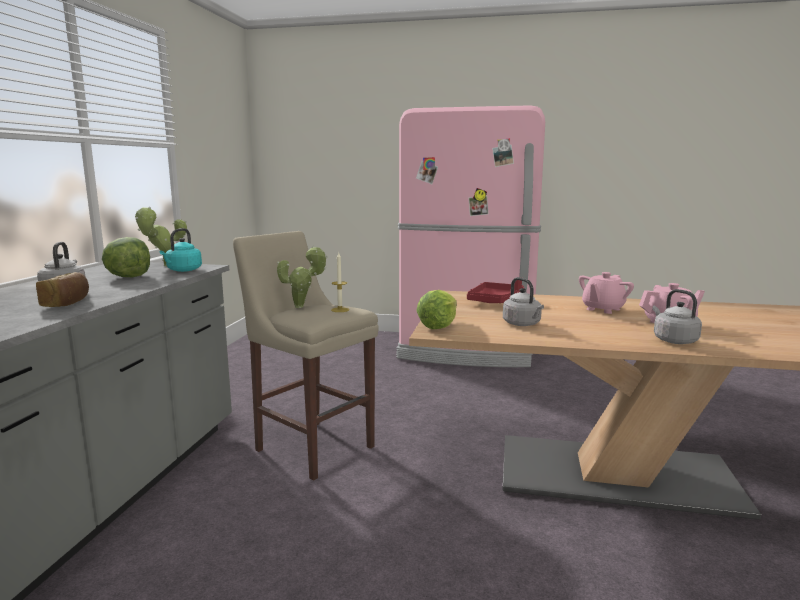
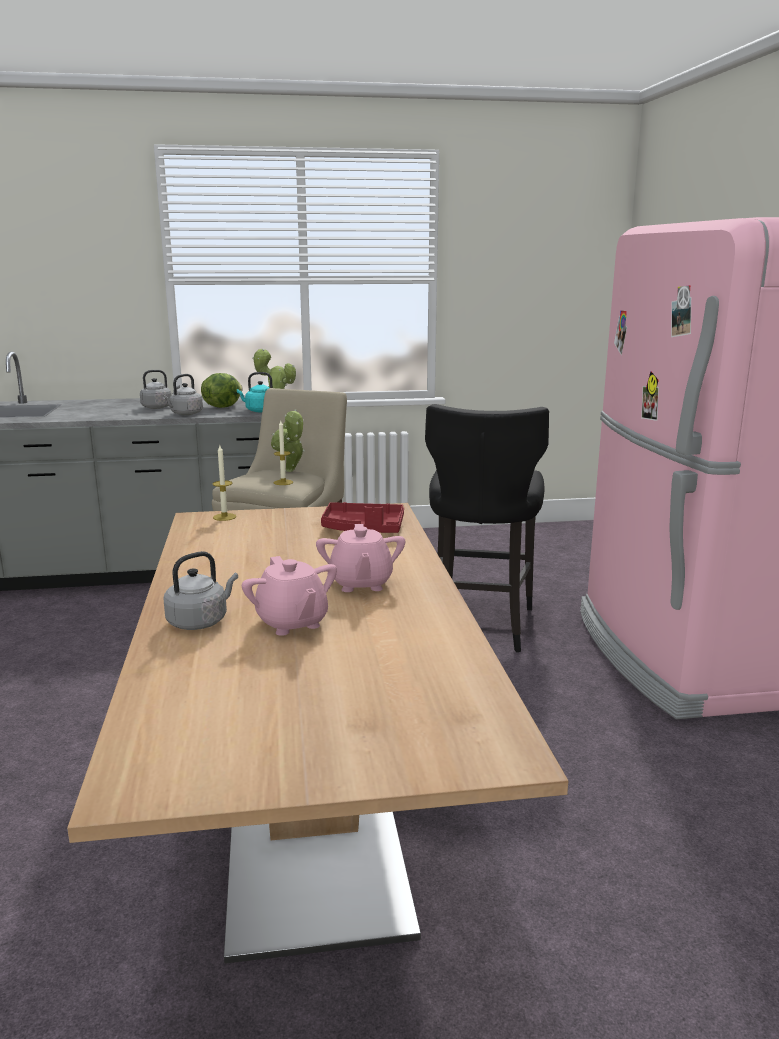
camera: 70 degrees right, 5 degrees up
bread [36,272,89,307] -> none
lettuce [416,290,457,329] -> candle [212,445,236,521]
grey kettle [503,277,544,326] -> grey kettle moved to [162,374,203,415]
pink teapot [579,272,634,314] -> pink teapot turned 120 degrees counterclockwise [316,524,405,592]
none -> black stool [425,404,549,652]

